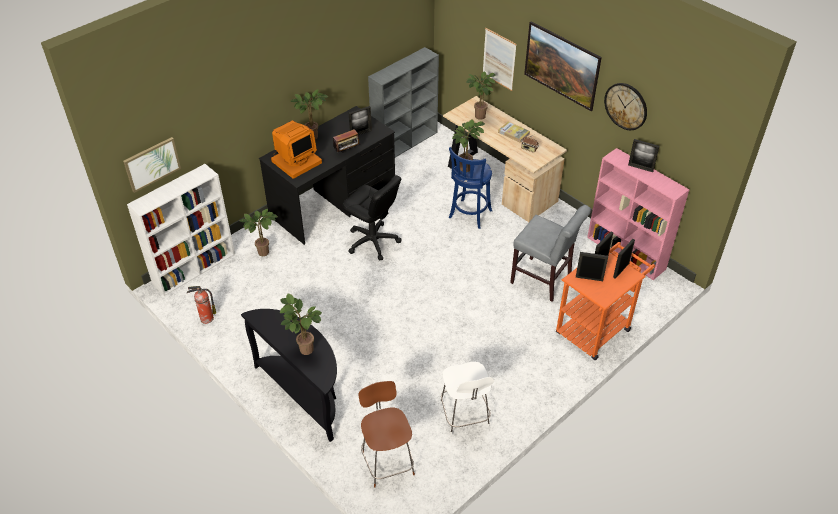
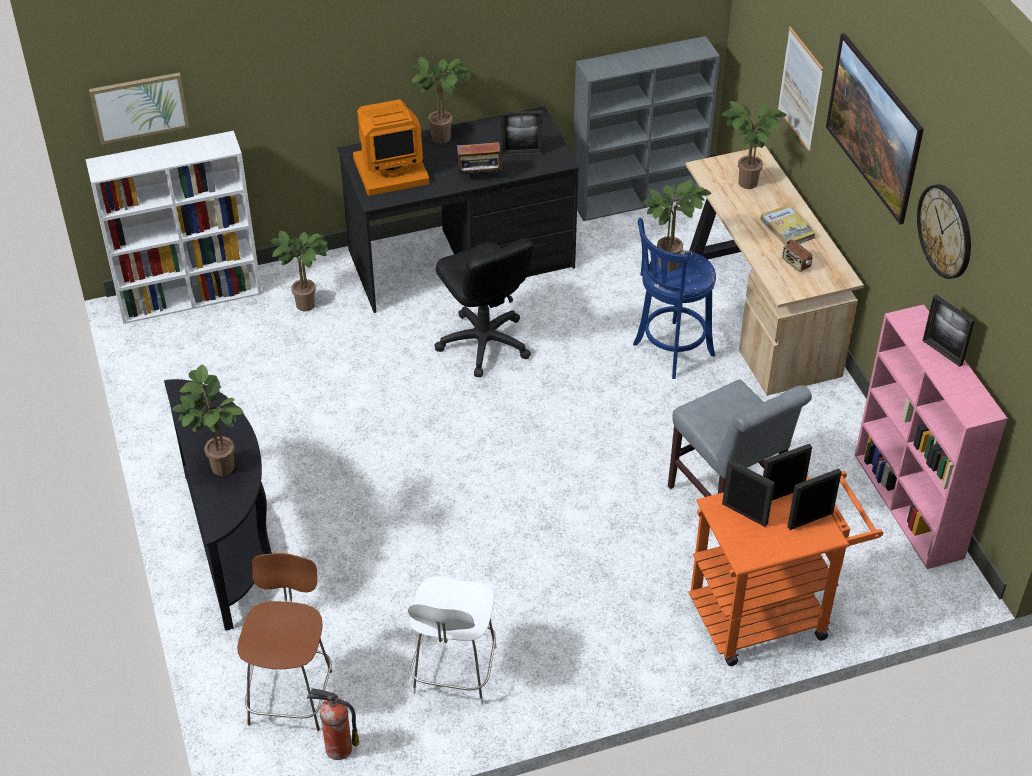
camera: 25 degrees right, 0 degrees up
fire extinguisher [187,286,216,324] -> fire extinguisher moved to [307,688,359,760]

